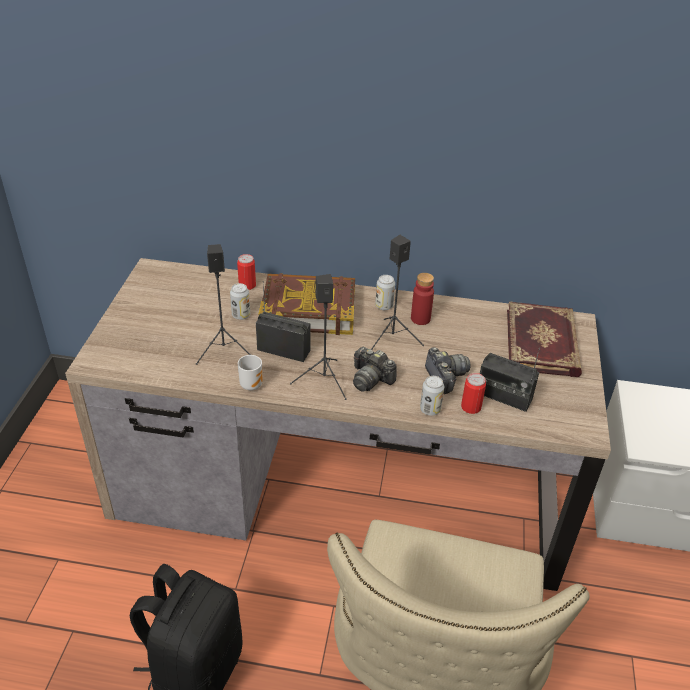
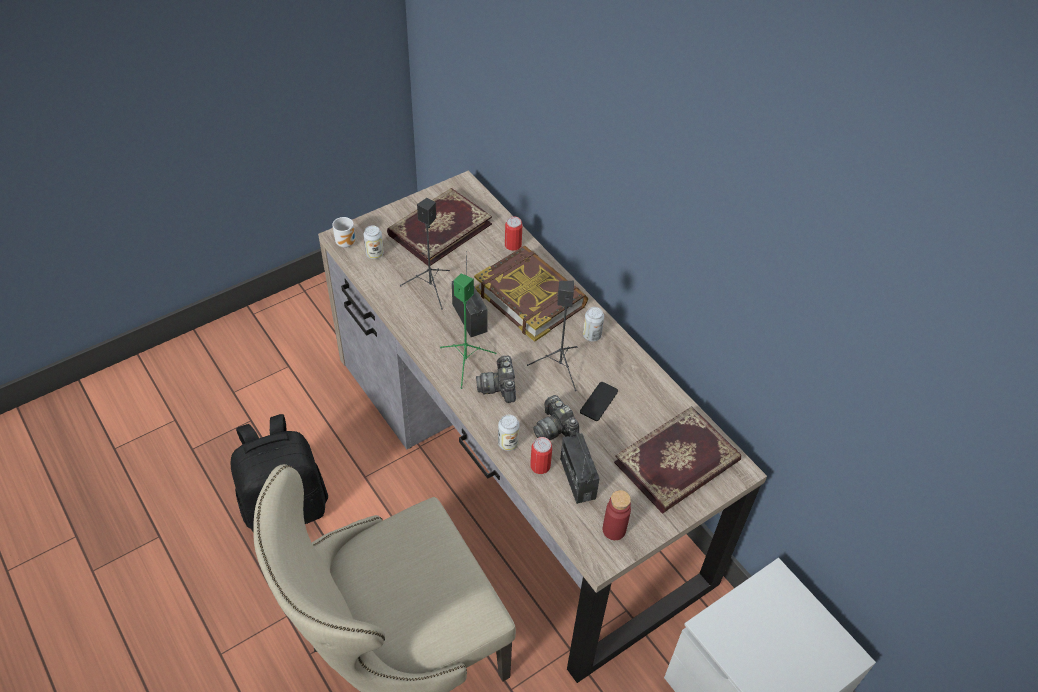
camera: 45 degrees right, 10 degrees up
can [230,283,250,320] -> can moved to [363,225,384,259]
mug [238,355,263,391] -> mug moved to [332,217,355,248]
black speaker [290,274,347,400] -> green speaker [440,273,496,389]
red bottle [411,273,434,325] -> red bottle moved to [603,490,631,540]
camera [425,347,471,394] -> camera turned 120 degrees clockwise [533,395,579,440]
none -> book [387,188,492,266]
none -> phone [580,382,618,421]

